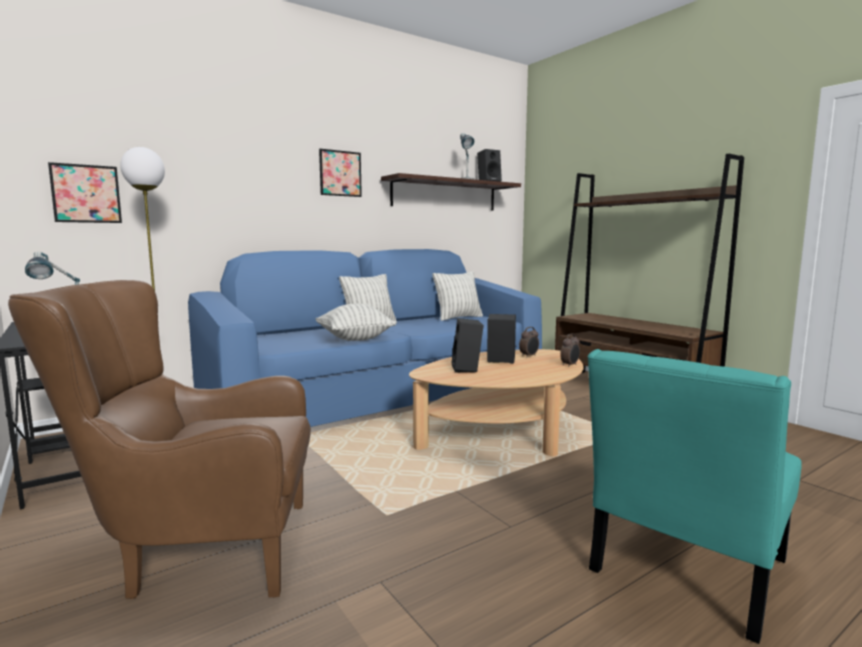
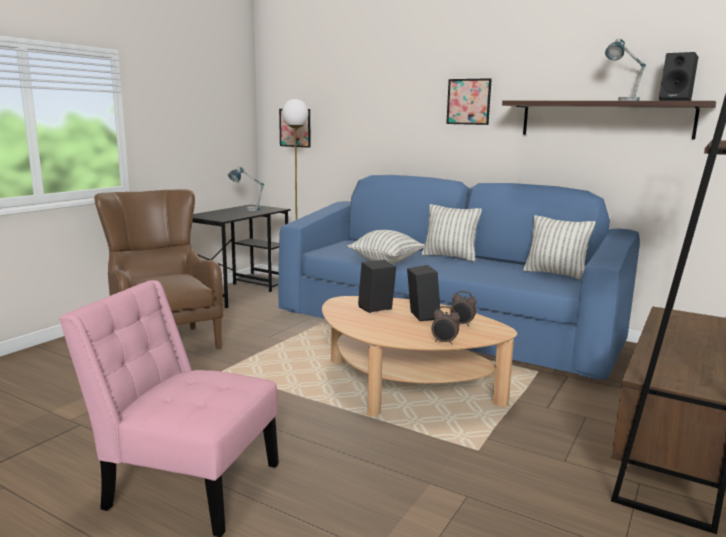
camera: 65 degrees right, 5 degrees up
turquoise chair [587,349,802,644] -> pink chair [59,280,279,537]

